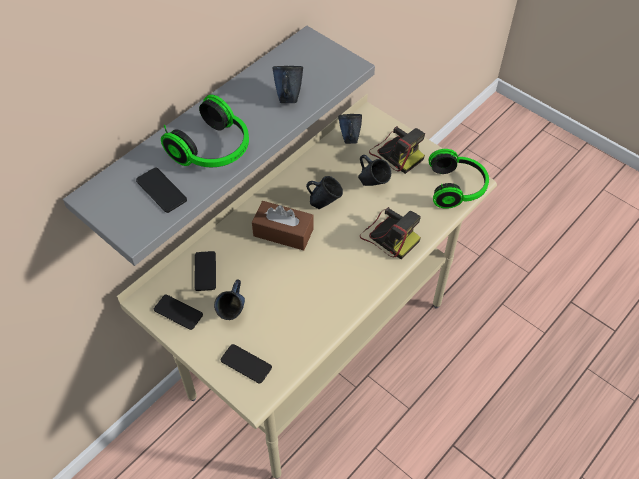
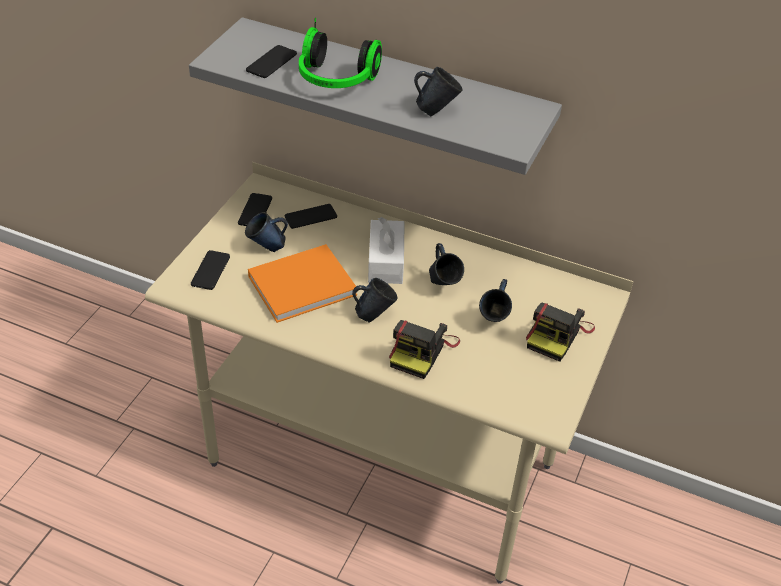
camera: 70 degrees right, 10 degrees down
brown tissue box [252,201,314,251] -> white tissue box [368,217,405,284]
blue mug [338,114,362,144] -> blue mug moved to [352,278,397,322]
headphones [429,149,489,209] -> none
none -> orange book [248,244,357,323]

